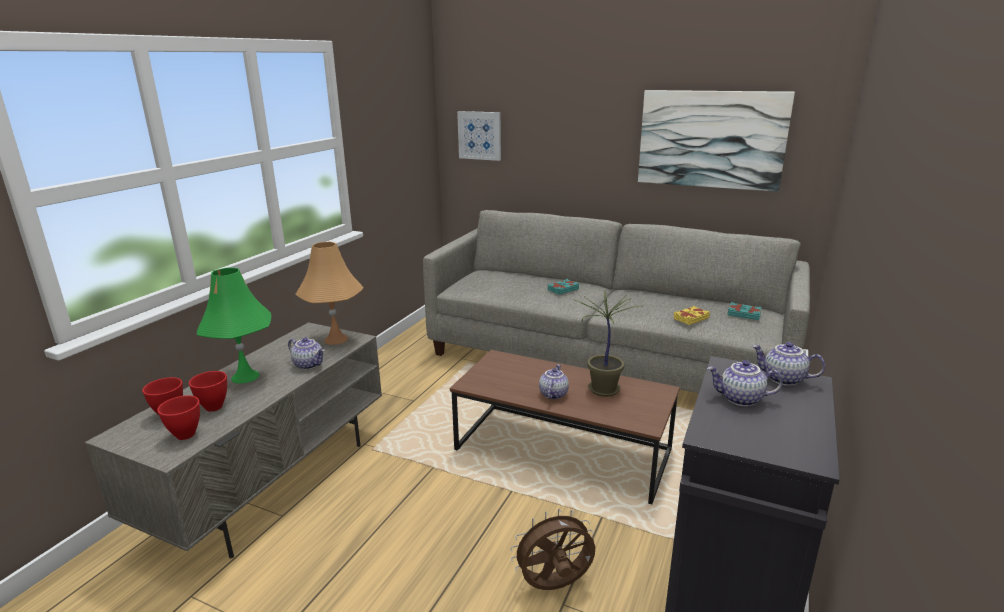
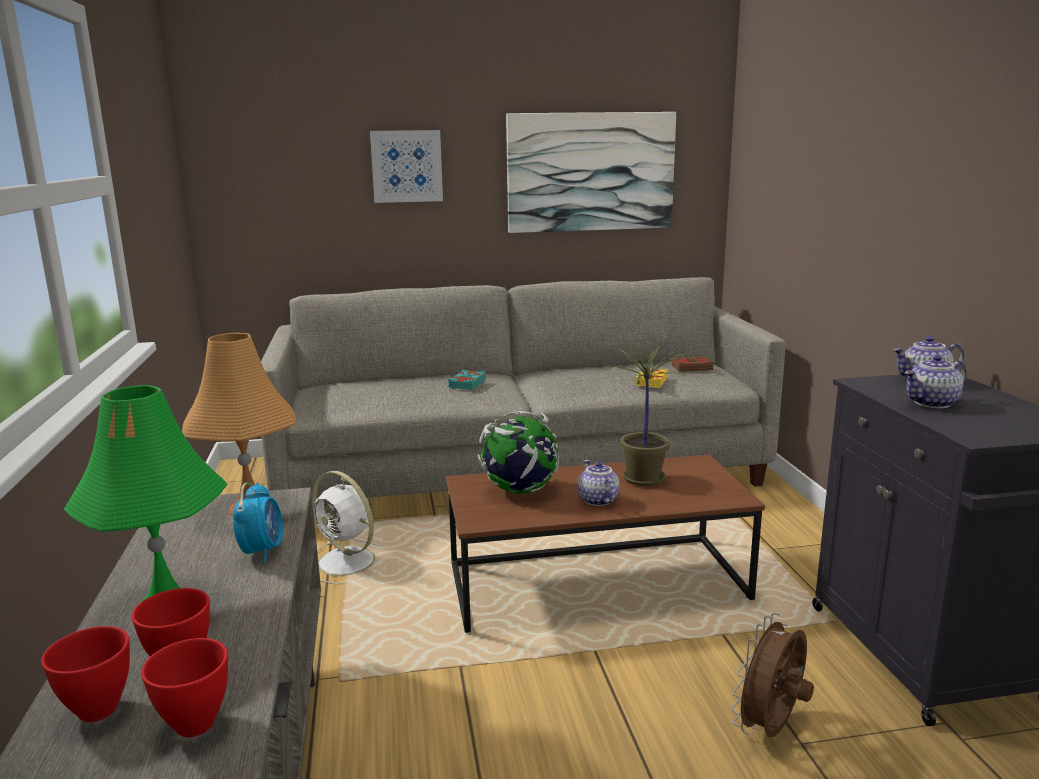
camera: 35 degrees left, 5 degrees down
teapot [288,337,325,370] -> alarm clock [233,483,283,563]
picture [457,111,501,161] -> picture moved to [370,130,443,203]
turquoise book [728,302,762,320] -> brown book [671,356,713,372]
none -> white fan [312,471,391,584]
none -> globe [478,411,559,494]

